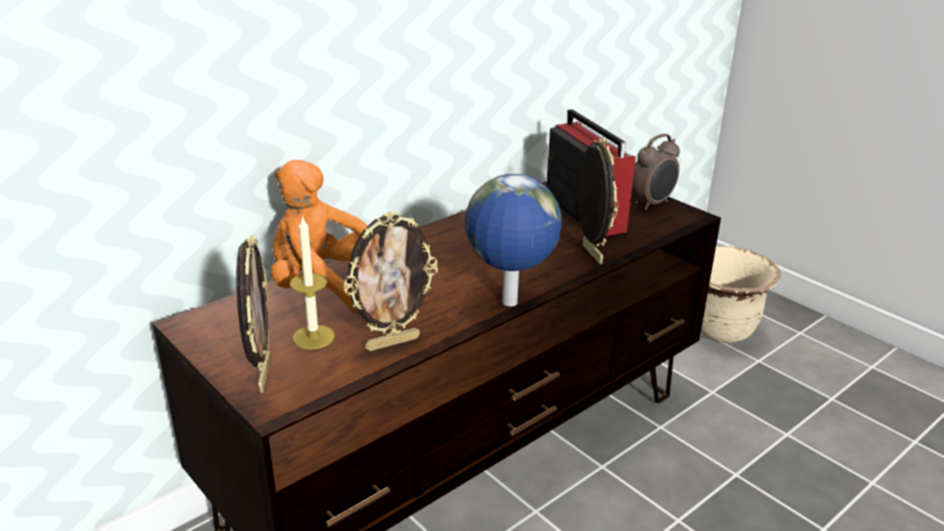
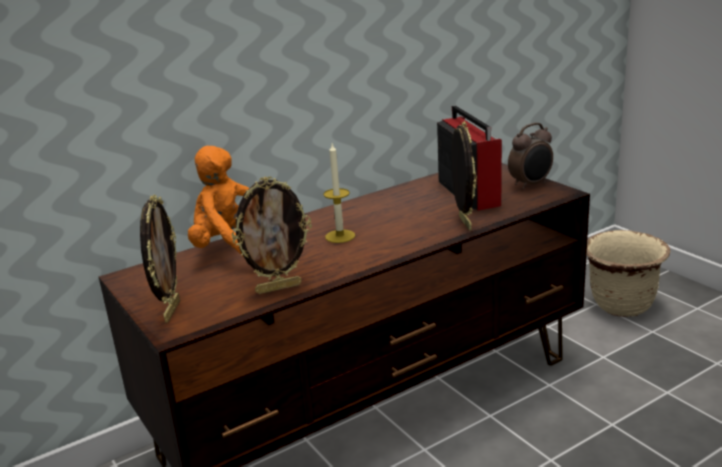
camera: 10 degrees right, 5 degrees down
candle [290,215,335,349] -> candle moved to [323,144,355,243]
globe [464,174,562,306] -> none

